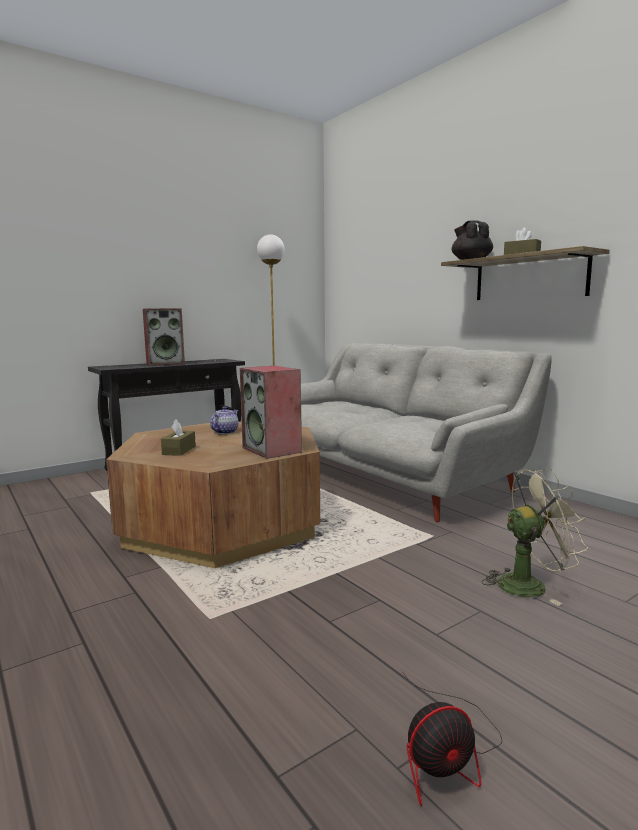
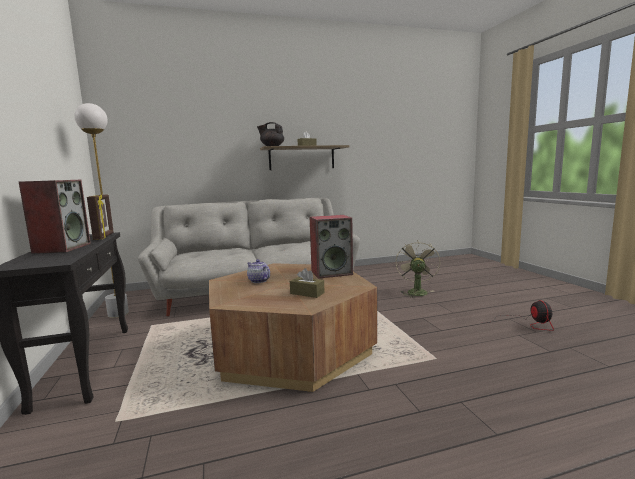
camera: 70 degrees left, 0 degrees up
none -> picture frame [87,194,114,240]

